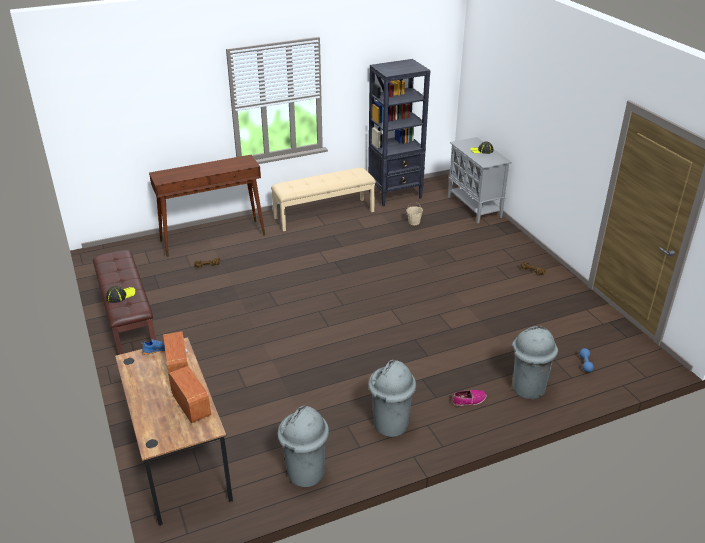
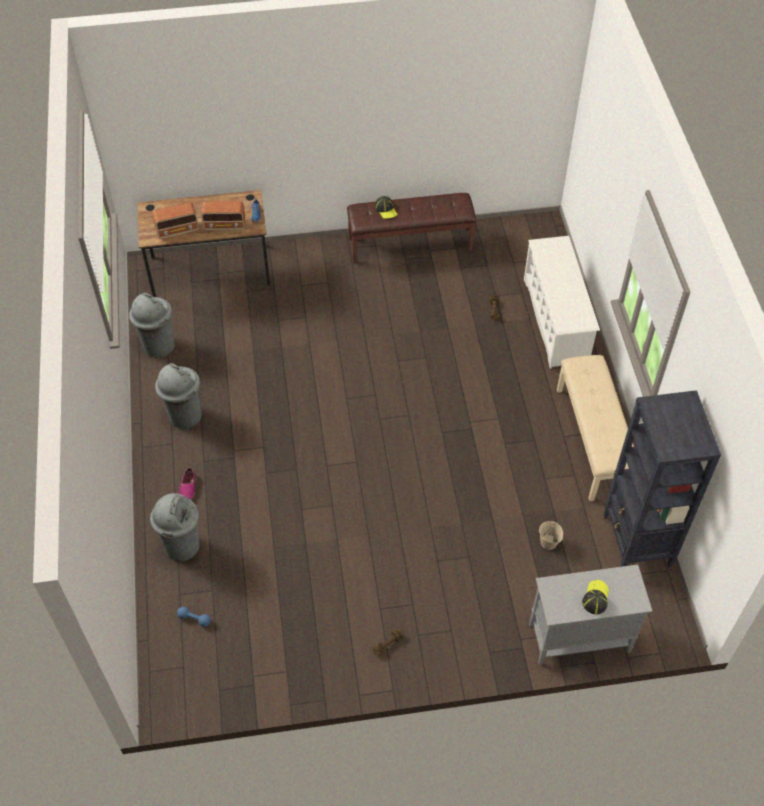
camera: 105 degrees right, 20 degrees up
brown console table [149,155,265,257] -> white shoe rack [524,236,600,369]

